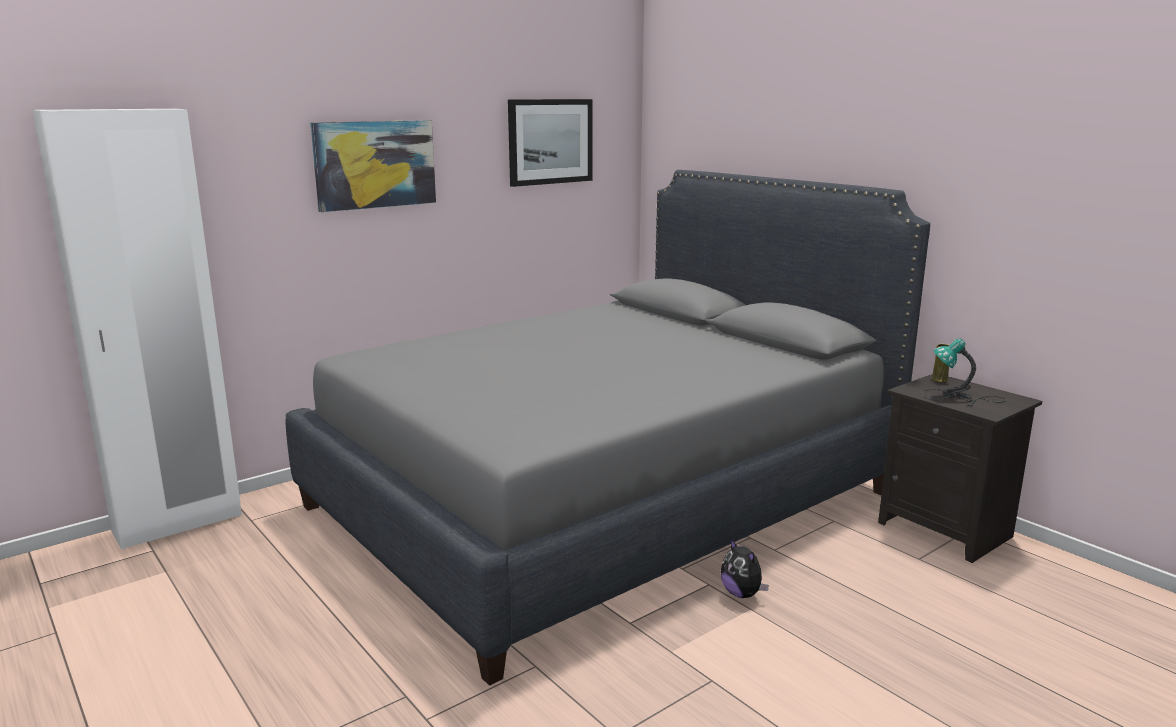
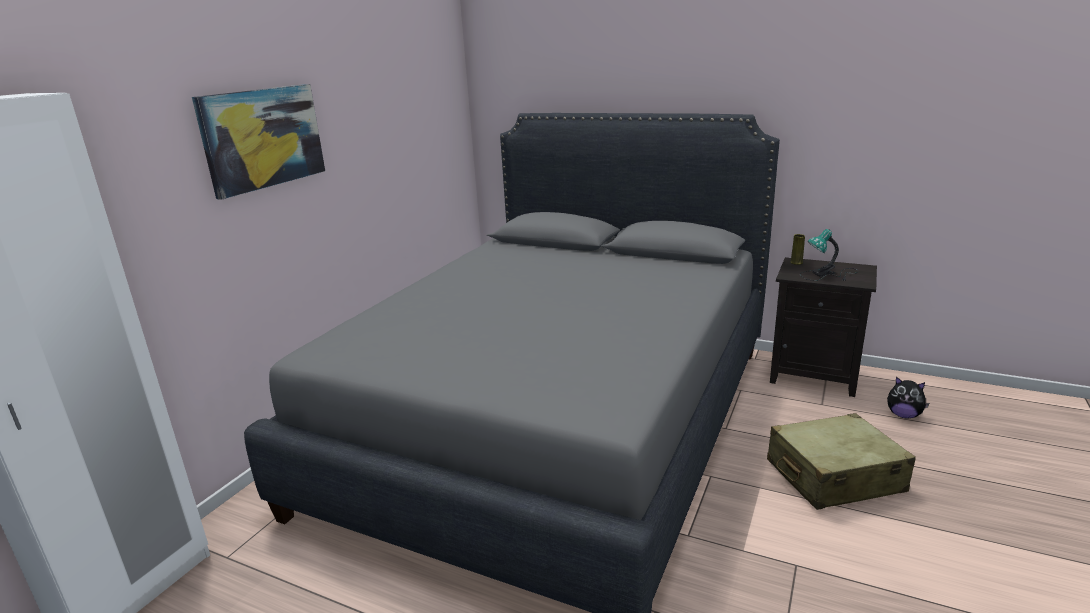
camera: 25 degrees left, 5 degrees up
picture [508,99,593,187] -> none
plush toy [721,539,769,598] -> plush toy moved to [887,377,929,418]
none -> beige suitcase [767,413,916,510]

